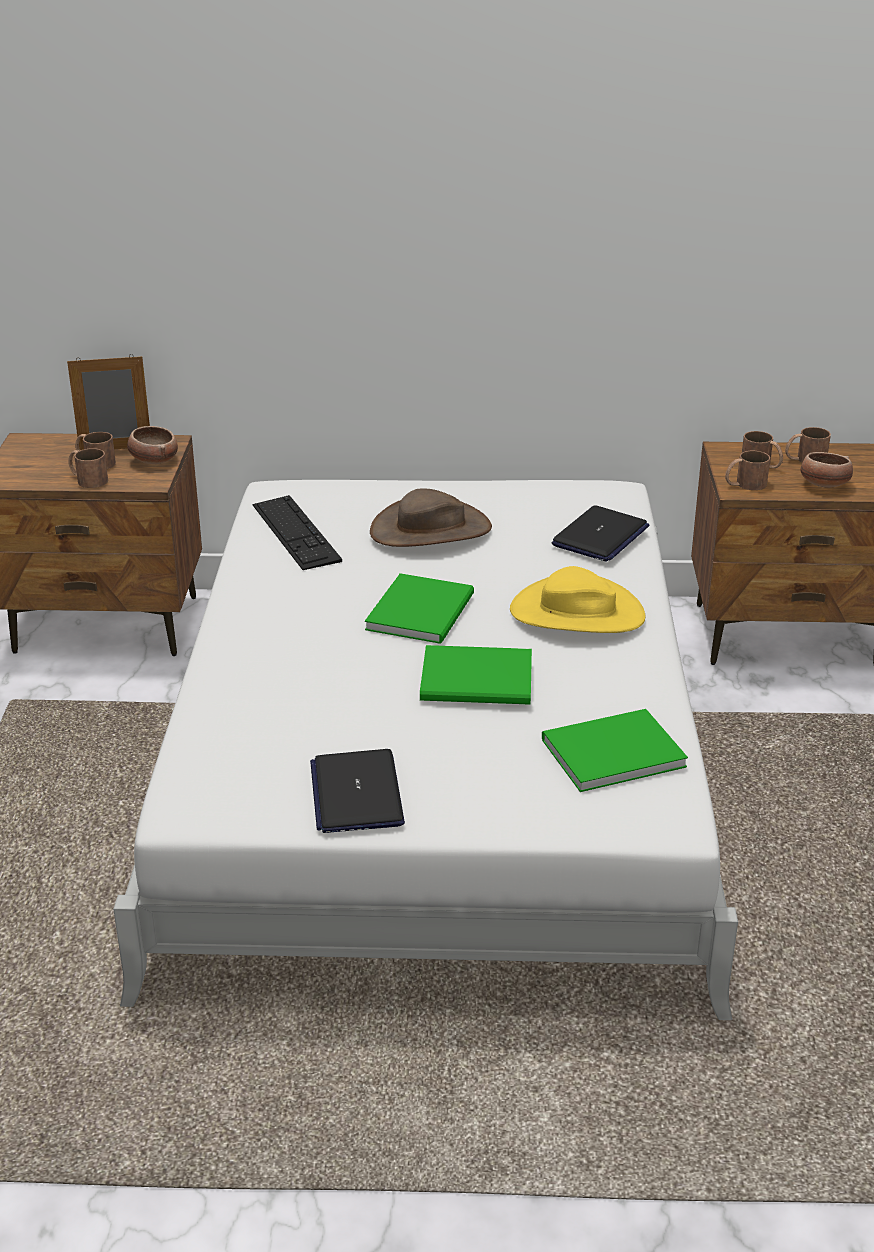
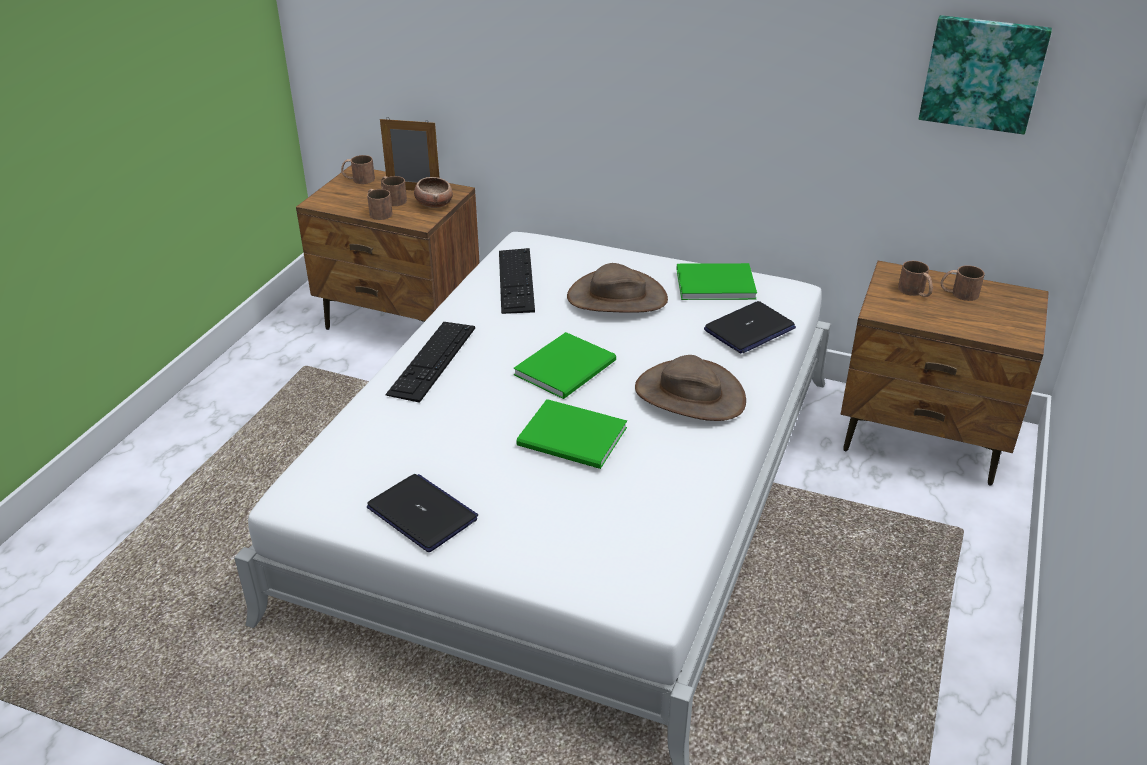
camera: 20 degrees right, 5 degrees up
laptop [310,749,405,833] -> laptop turned 120 degrees clockwise [367,474,478,552]
yellow hat [510,566,645,633] -> brown hat [635,355,746,421]
green book [542,709,688,792] -> green book moved to [677,263,757,300]
brown mug [725,451,770,490] -> brown mug moved to [341,155,375,184]
bowl [800,452,853,488] -> none
none -> keyboard [385,322,475,403]
none -> picture [919,15,1052,134]

